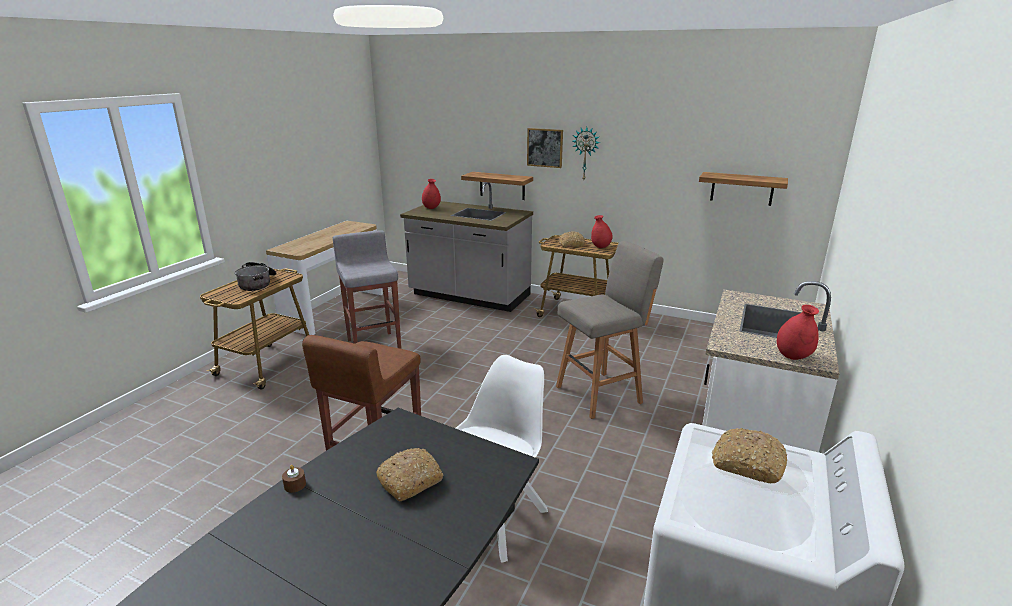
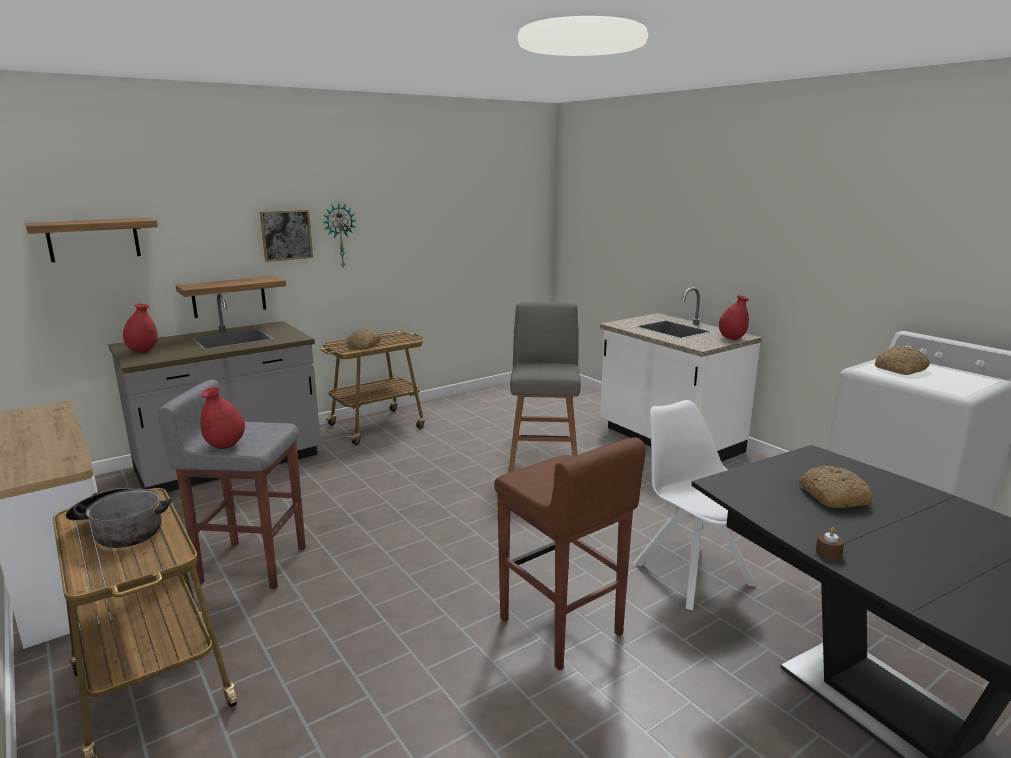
camera: 60 degrees left, 5 degrees down
red vase [591,215,613,248] -> red vase moved to [200,387,245,449]
shelf [699,172,788,206] -> shelf moved to [25,218,158,262]

